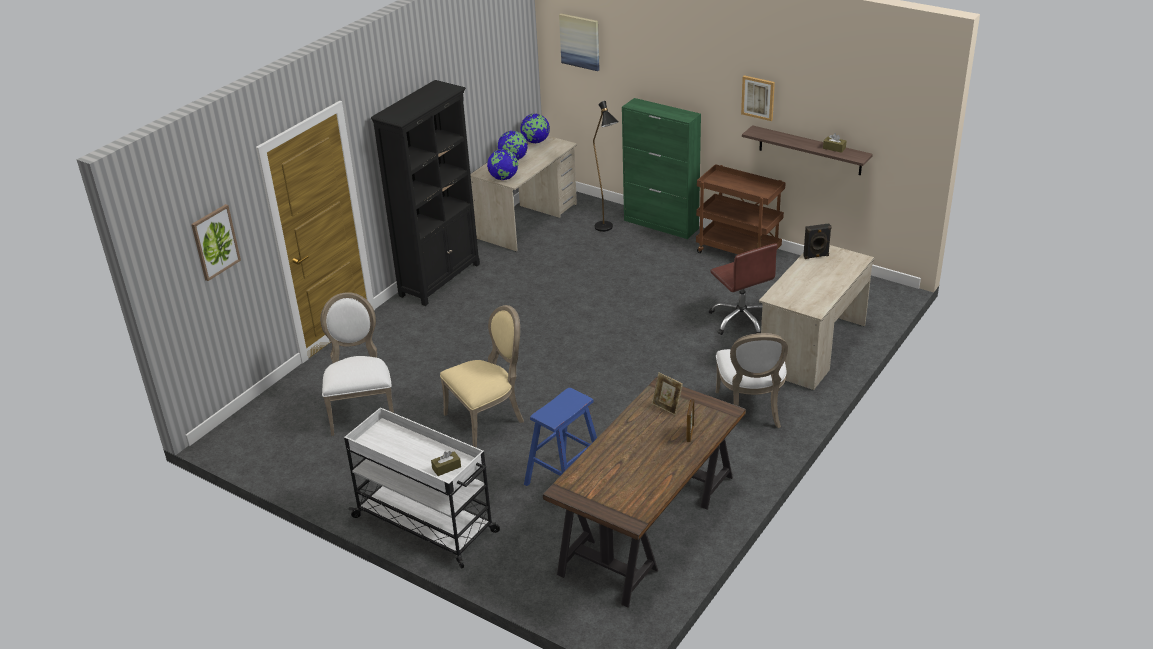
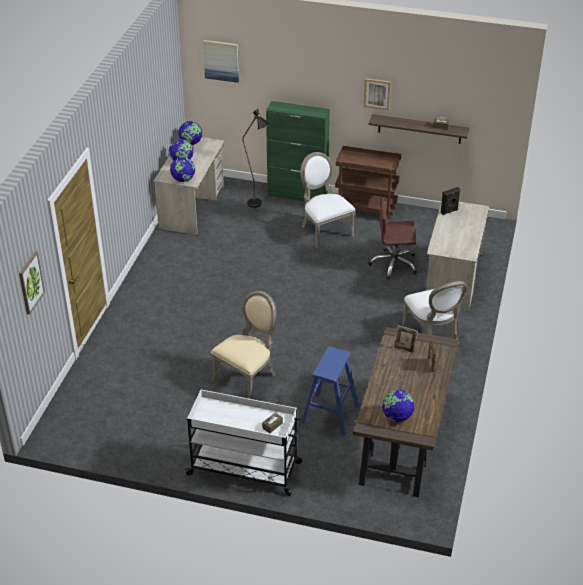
camera: 20 degrees left, 5 degrees up
white chair [320,292,394,436] -> white chair moved to [300,152,355,249]
black bookcase [371,80,480,306] -> none
brown office chair [709,243,778,335] -> brown office chair turned 135 degrees clockwise [368,197,417,280]
none -> globe [382,390,415,422]

